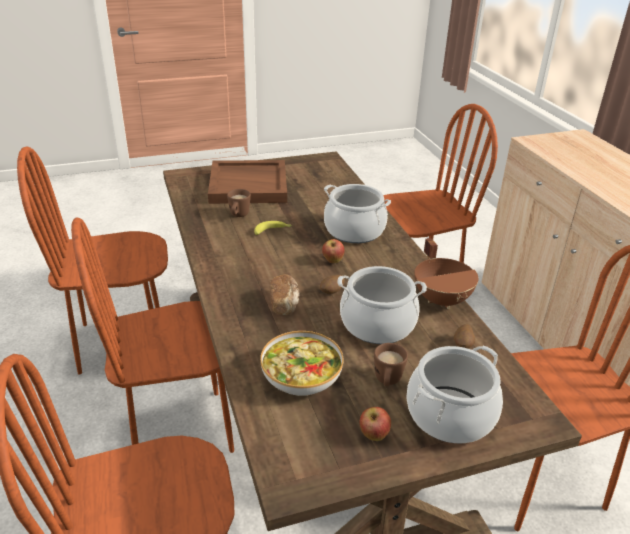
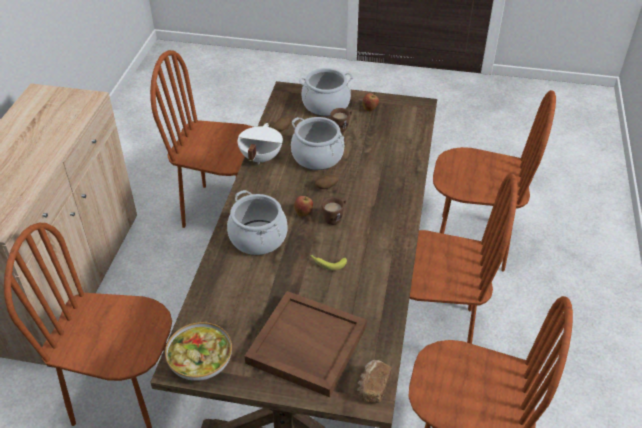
camera: 150 degrees left, 10 degrees up
brown mug [227,189,251,217] -> brown mug moved to [322,197,346,225]
bowl [260,331,344,396] -> bowl moved to [165,322,232,381]
bread [269,274,300,315] -> bread moved to [357,360,392,403]
brown cooking pot [414,238,479,309] -> white cooking pot [237,123,283,164]

